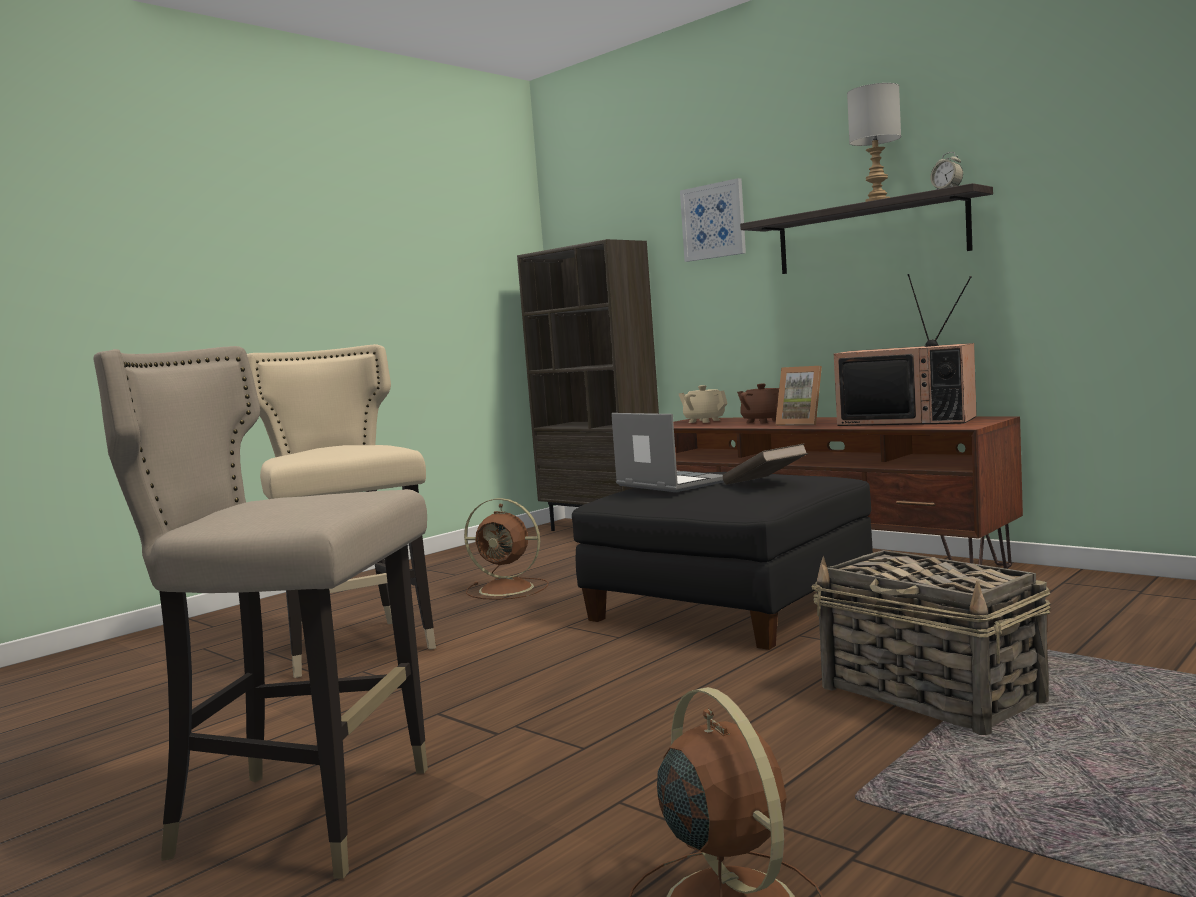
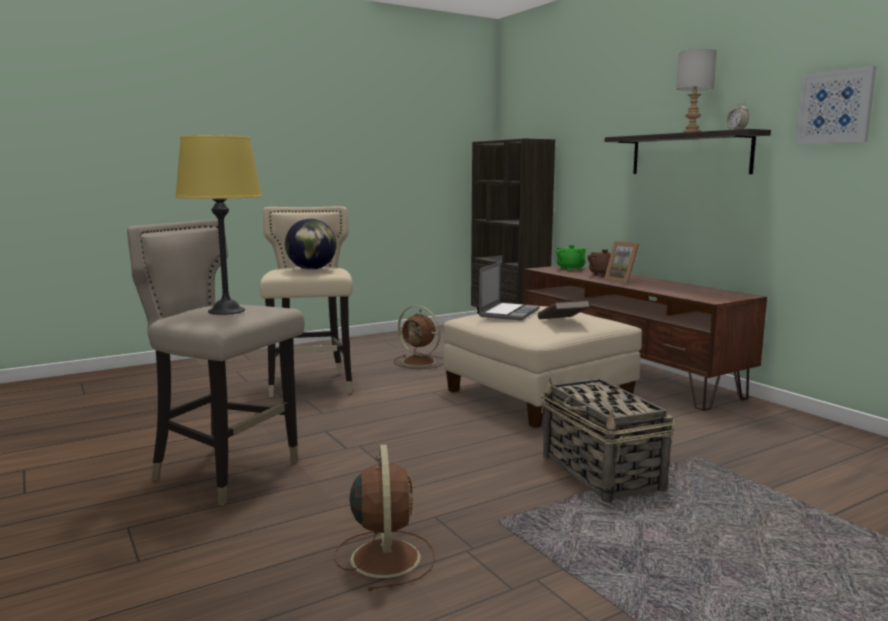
camera: 15 degrees right, 5 degrees up
black ottoman [572,472,873,650] -> beige ottoman [443,306,642,428]
laptop [611,413,724,492] -> laptop turned 45 degrees clockwise [479,261,540,321]
beige teapot [678,385,728,423] -> green teapot [557,245,586,271]
picture [680,178,746,262] -> picture moved to [795,66,876,145]
television [834,274,977,426] -> none
none -> yellow table lamp [175,135,262,315]
none -> globe [285,218,337,270]

